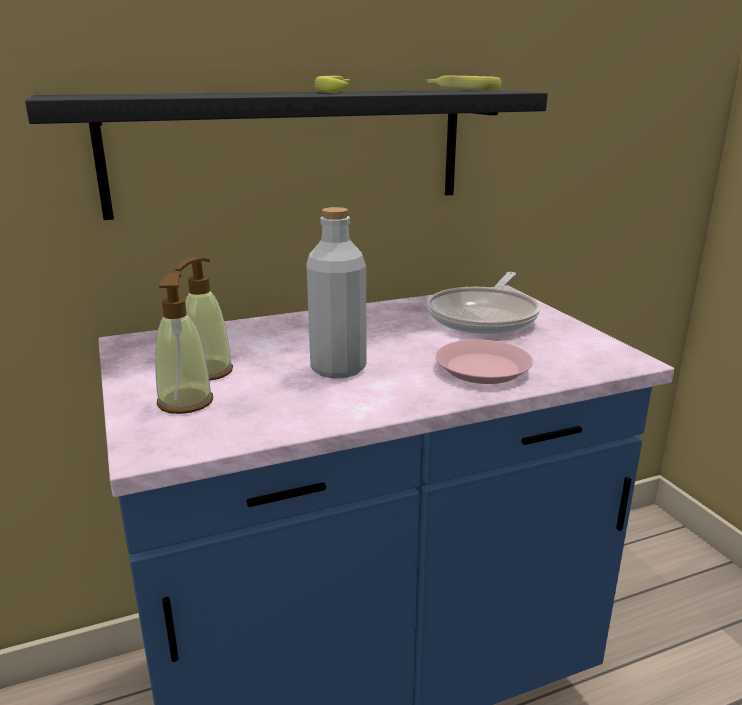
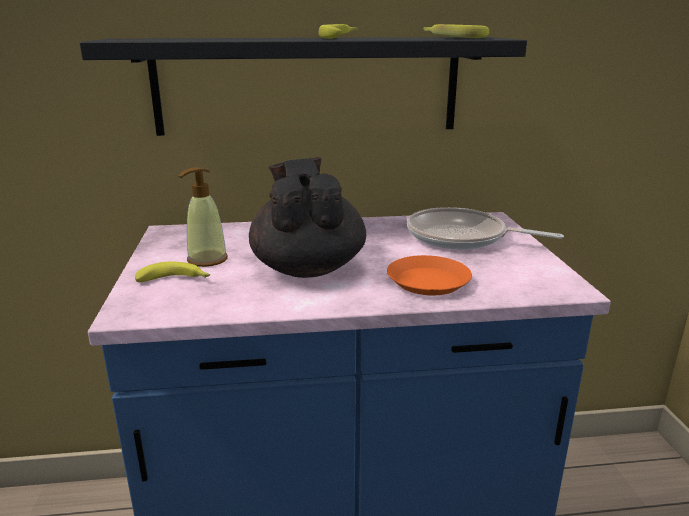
camera: 15 degrees right, 0 degrees up
soap dispenser [156,273,213,414] -> banana [135,262,210,282]
grey bottle [306,207,366,379] -> black teapot [249,157,366,278]
frying pan [427,272,540,334] -> frying pan turned 75 degrees clockwise [407,207,564,250]
pink plate [436,339,533,384] -> orange plate [387,255,472,295]

